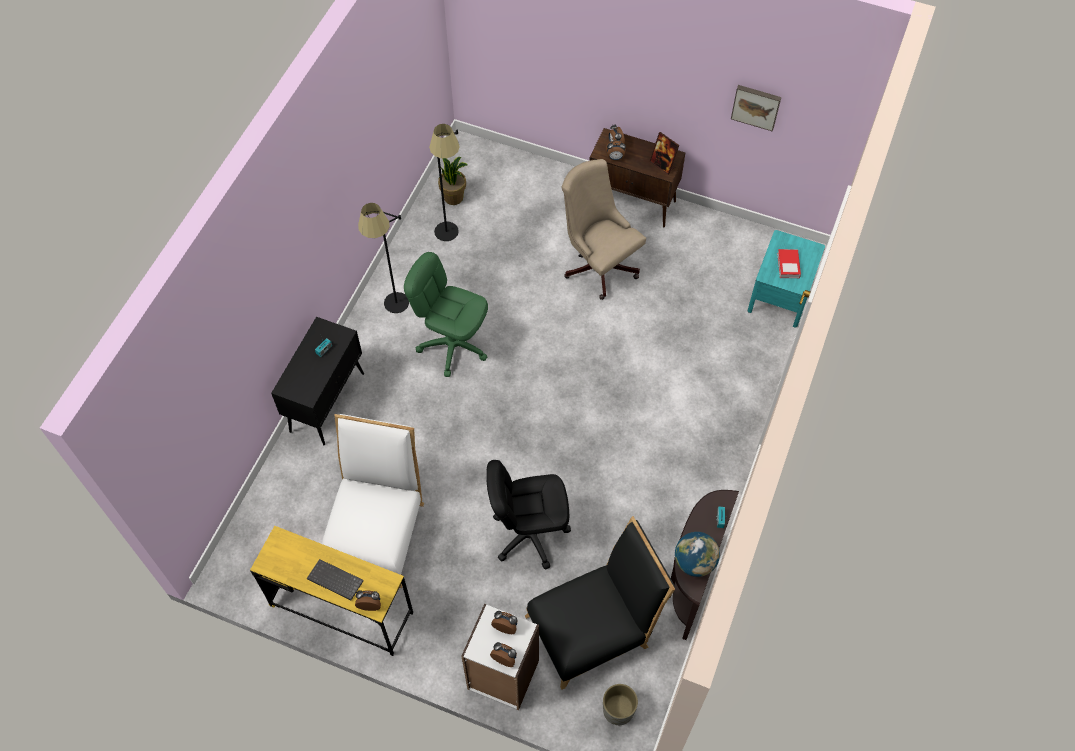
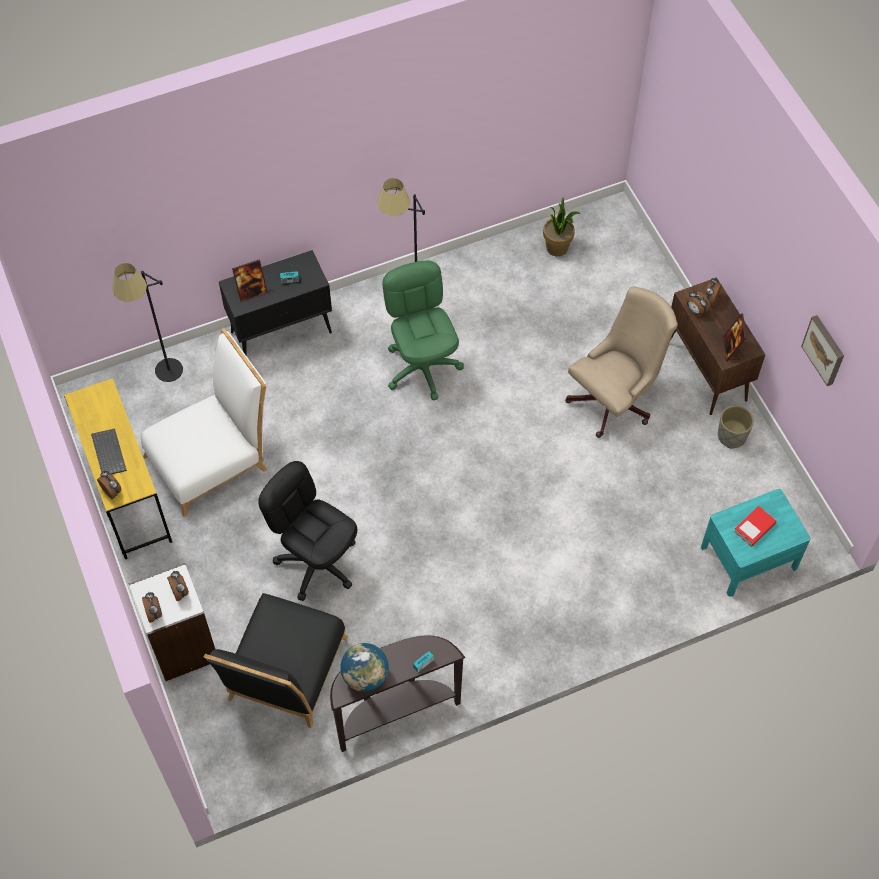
camera: 45 degrees right, 0 degrees up
black floor lamp [429,124,460,241] -> black floor lamp moved to [112,263,183,382]
black chair [525,516,675,690] -> black chair turned 90 degrees clockwise [203,593,348,728]
beige office chair [562,159,646,300] -> beige office chair turned 45 degrees clockwise [565,286,678,438]
grey planter [603,684,638,725] -> grey planter moved to [718,405,754,448]
none -> picture frame [232,260,268,302]

